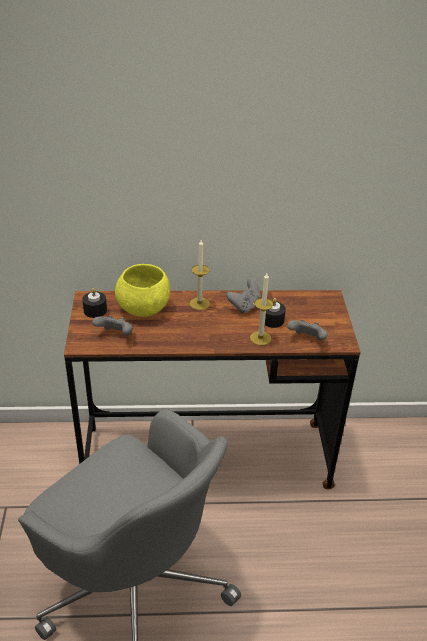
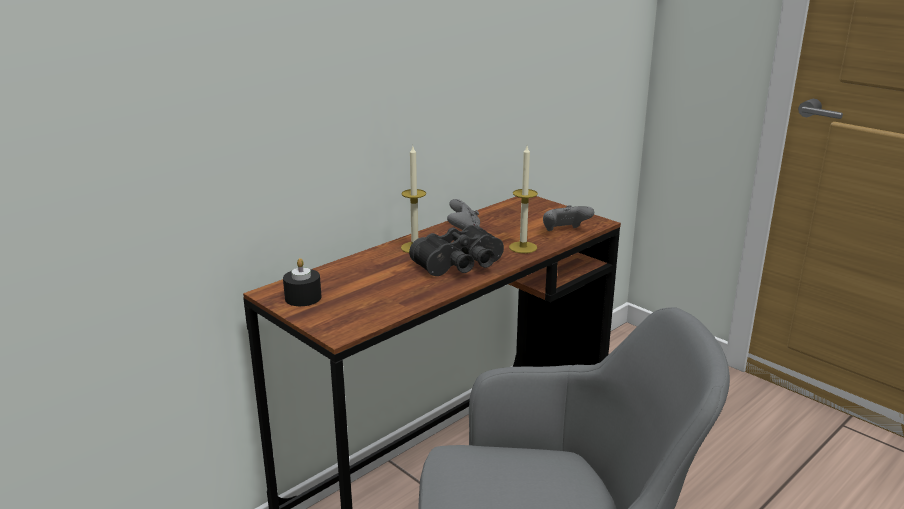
camera: 40 degrees left, 15 degrees down
grey game controller [92,315,133,335] -> none
yellow bowl [115,264,170,317] -> none
black candle [265,298,286,328] -> none
none -> black binoculars [409,225,504,276]

